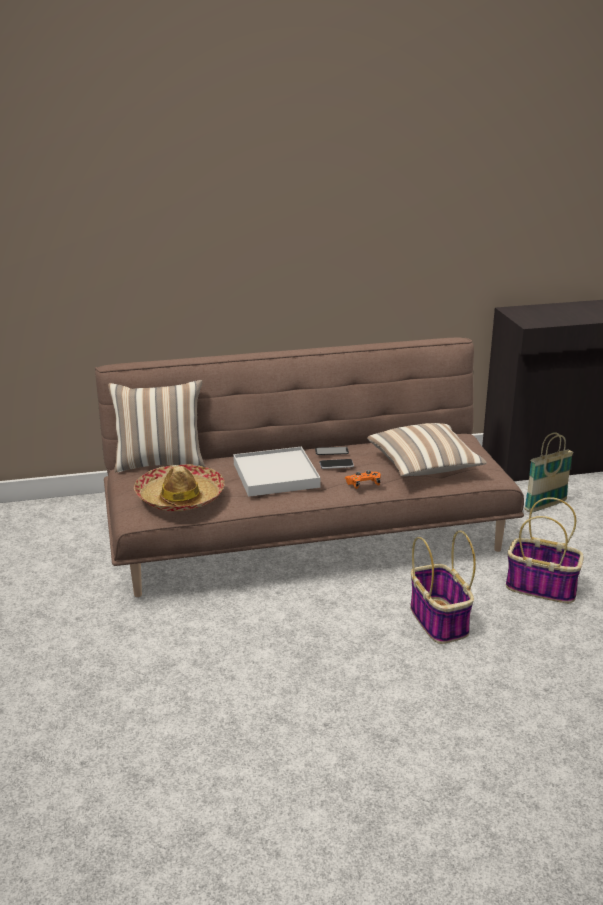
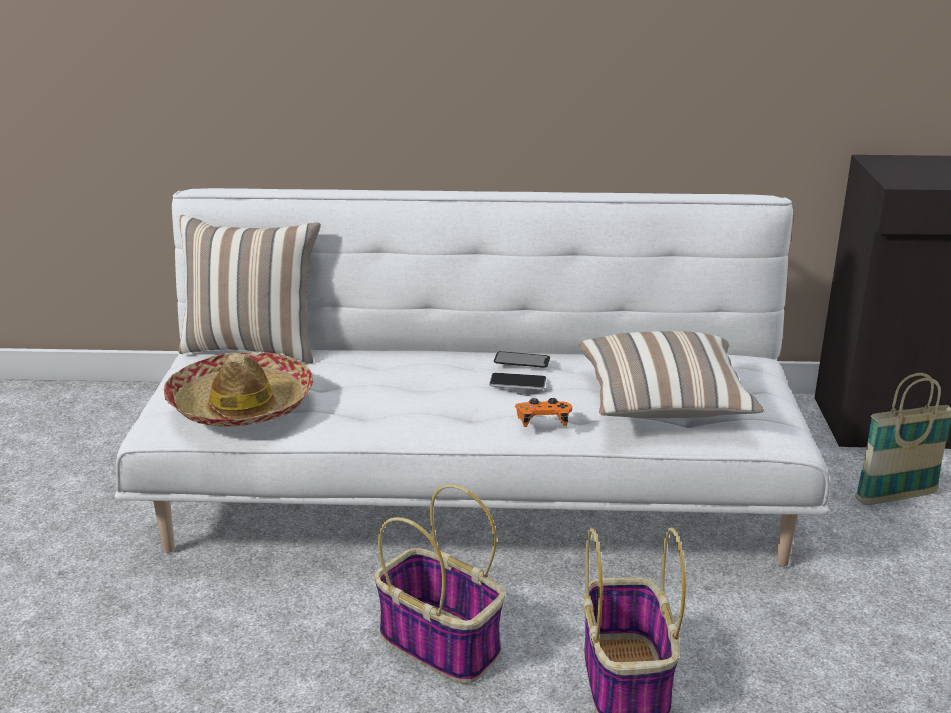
camera: 15 degrees right, 0 degrees up
brown sofa [95,337,524,597] -> white sofa [115,188,830,567]
white tray [233,447,321,497] -> none
basket [506,497,584,603] -> basket moved to [374,484,505,684]

